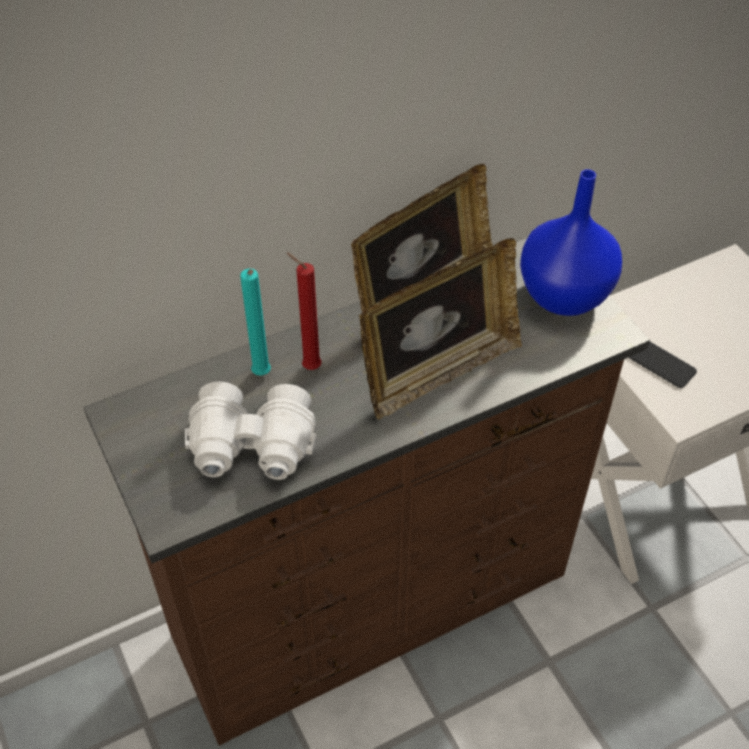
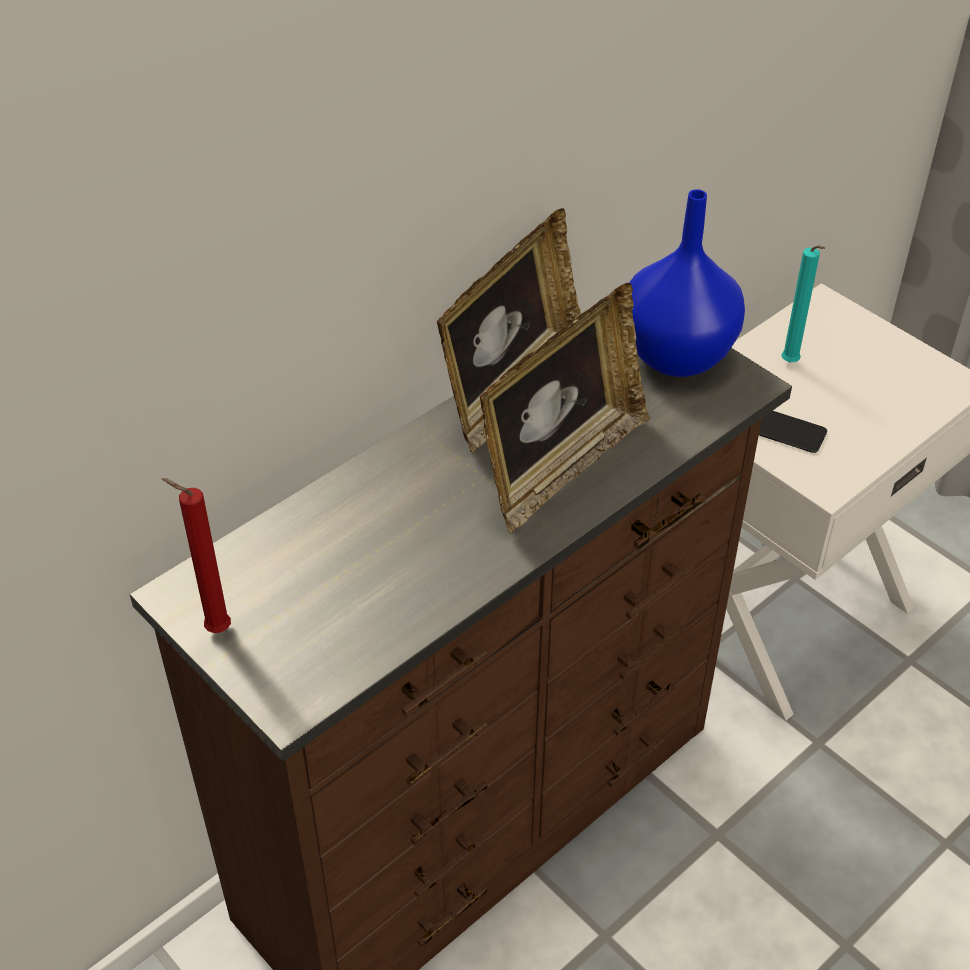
camera: 15 degrees left, 5 degrees down
white binoculars [185,381,317,480] -> none
turquoise candle [240,269,271,376] -> turquoise candle moved to [781,245,825,362]
red candle [287,253,322,370] -> red candle moved to [162,478,231,633]

